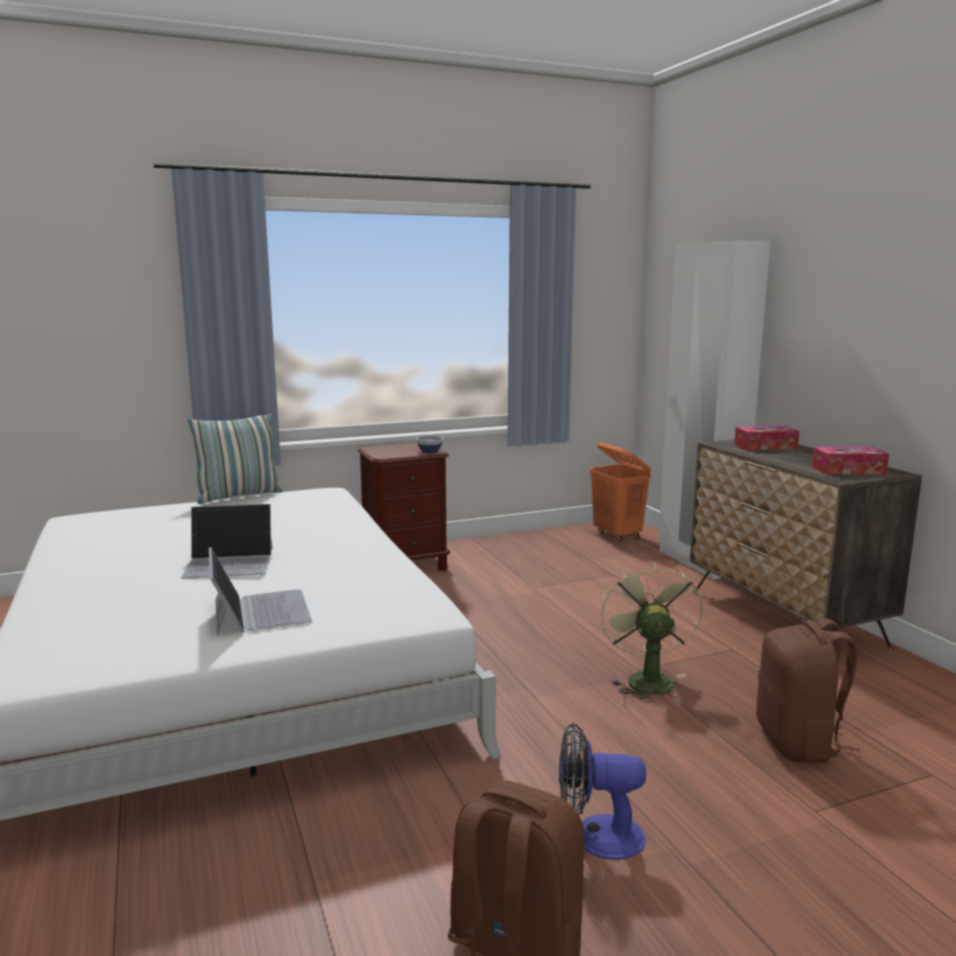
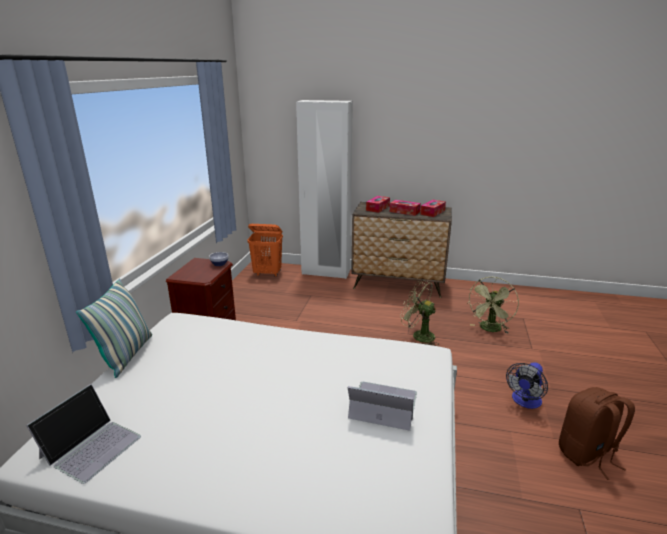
camera: 55 degrees left, 10 degrees up
laptop [181,504,273,579] -> laptop moved to [26,384,141,484]
brown backpack [756,618,860,763] -> green fan [468,277,519,334]
none -> tissue box [390,200,421,216]

